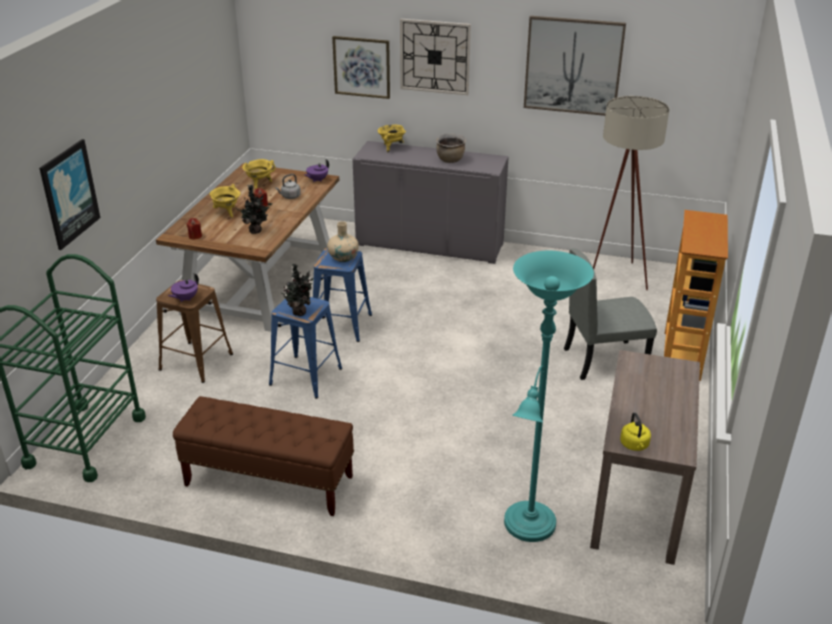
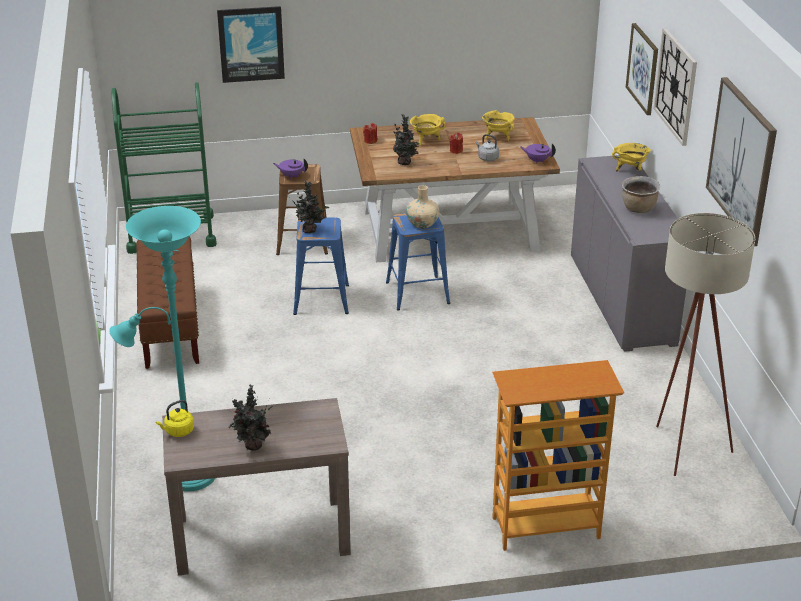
camera: 65 degrees right, 0 degrees up
grey chair [564,248,657,380] -> none
none -> potted plant [229,385,272,451]

